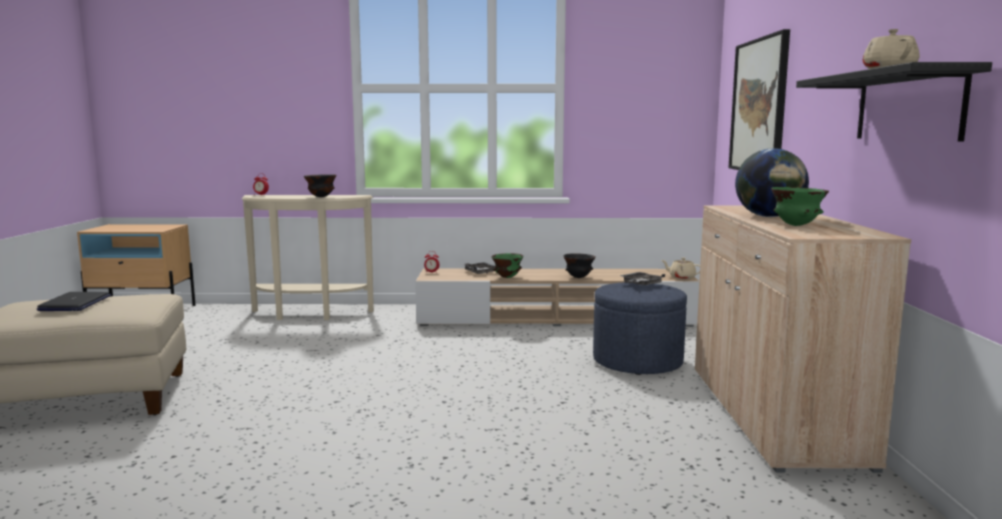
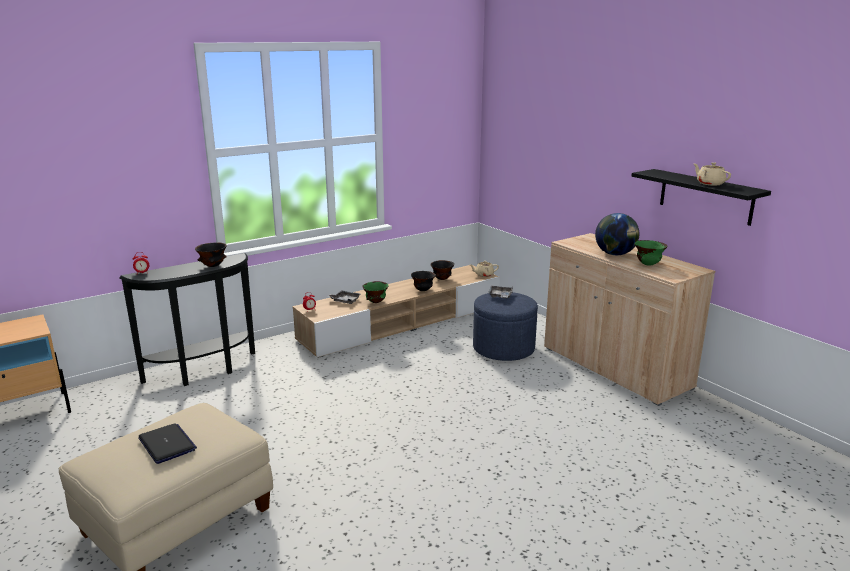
camera: 35 degrees left, 10 degrees up
beige console table [242,195,374,320] -> black console table [119,253,255,386]
picture [728,29,790,170] -> none
none -> black bowl [430,260,454,280]

